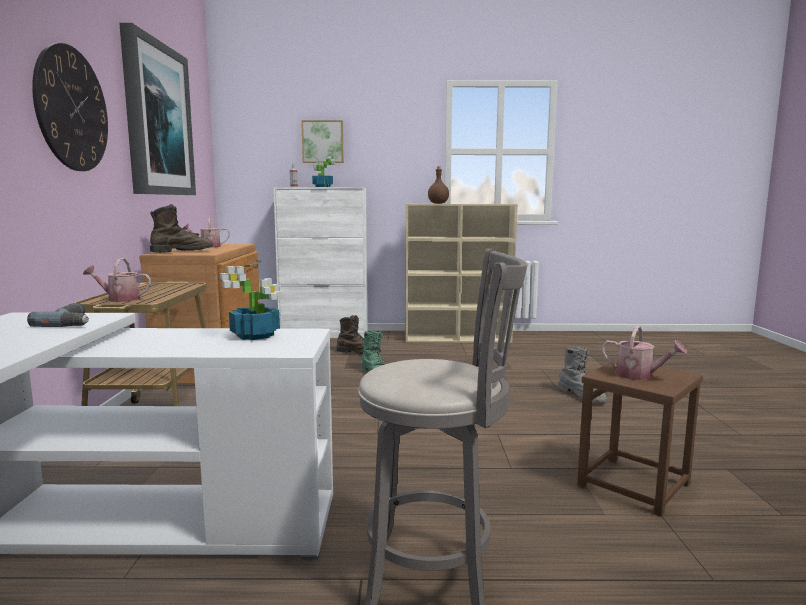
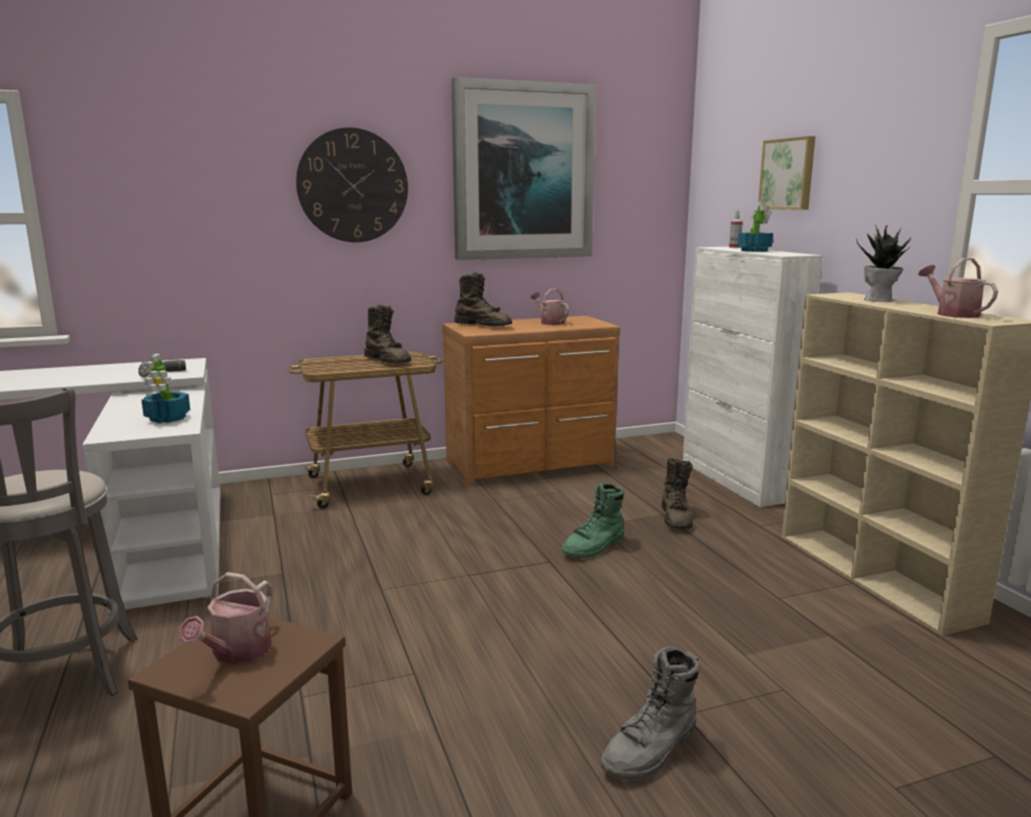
camera: 70 degrees right, 5 degrees up
watering can [83,258,151,302] -> watering can moved to [918,258,998,318]
brown bottle [428,166,449,204] -> potted plant [856,224,911,302]
none -> brown boot [364,305,411,363]

